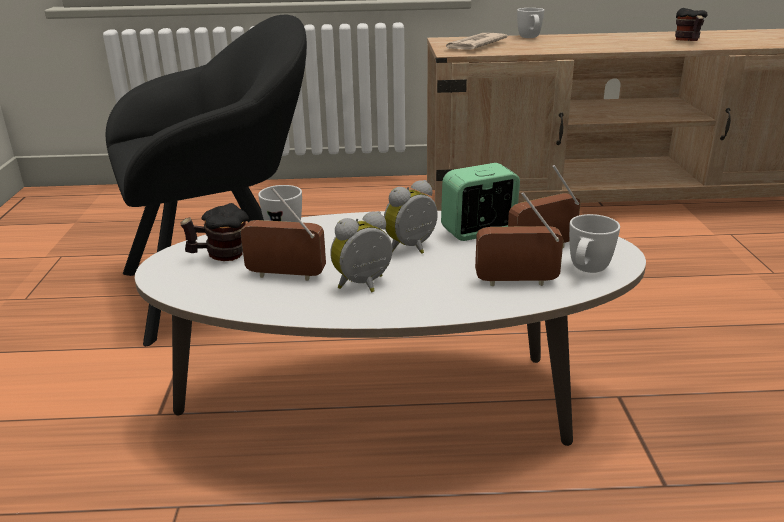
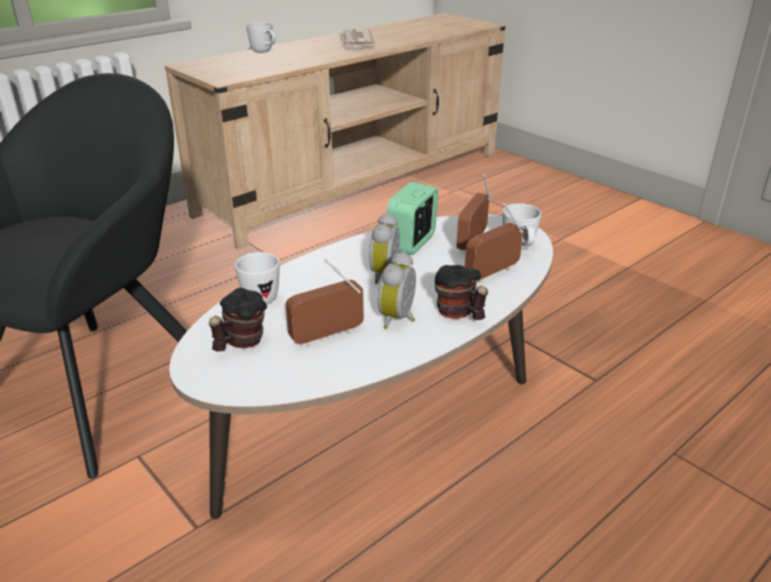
camera: 40 degrees left, 5 degrees up
newspaper [446,33,508,50] -> newspaper moved to [339,28,374,50]
mug [675,8,708,41] -> mug moved to [435,265,488,320]

